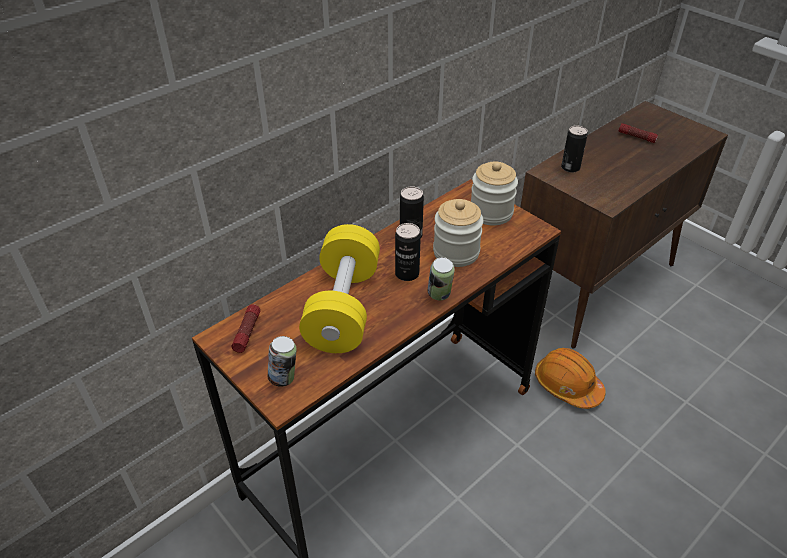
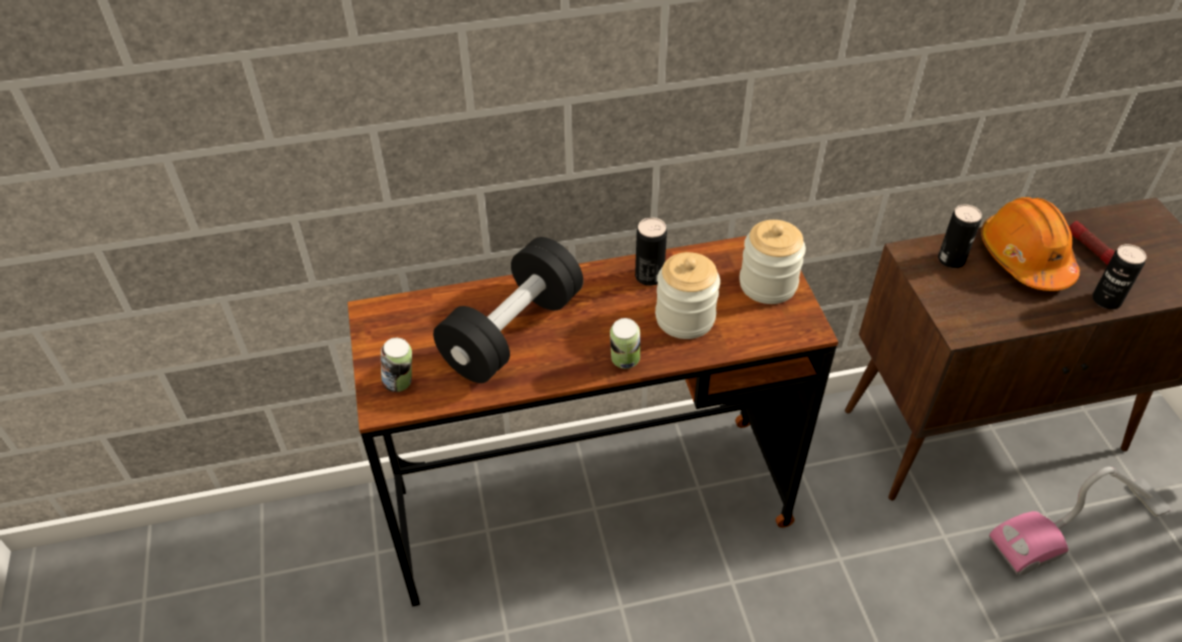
camera: 30 degrees right, 5 degrees up
flashlight [231,304,260,353] -> none
yellow dumbbell [299,224,380,353] -> black dumbbell [433,237,583,383]
can [395,223,421,281] -> can moved to [1092,244,1146,309]
orange hard hat [535,348,605,409] -> orange hard hat moved to [981,197,1080,291]
none -> vacuum cleaner [989,467,1171,575]

